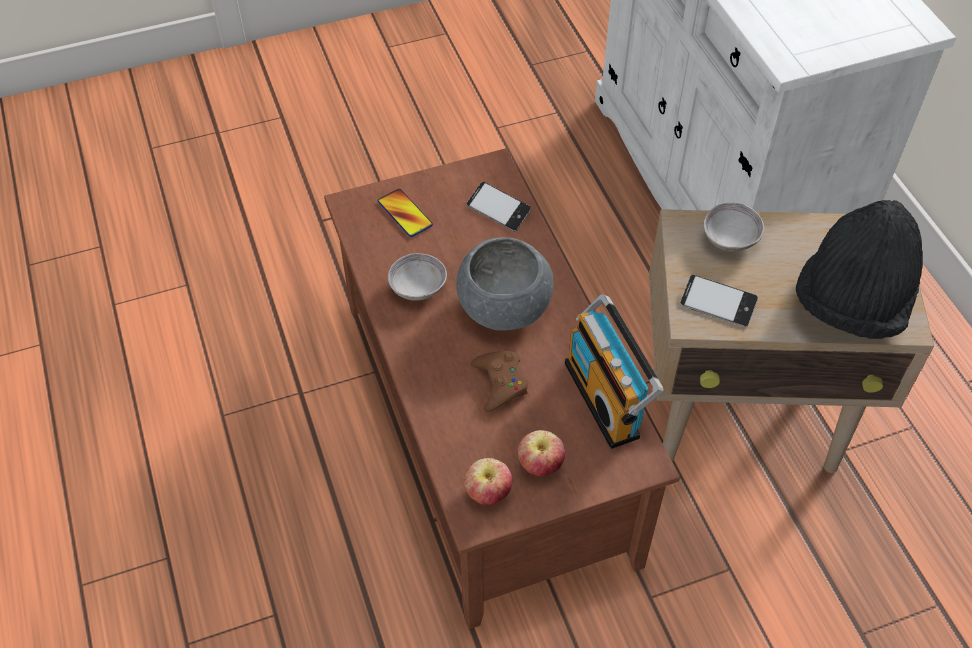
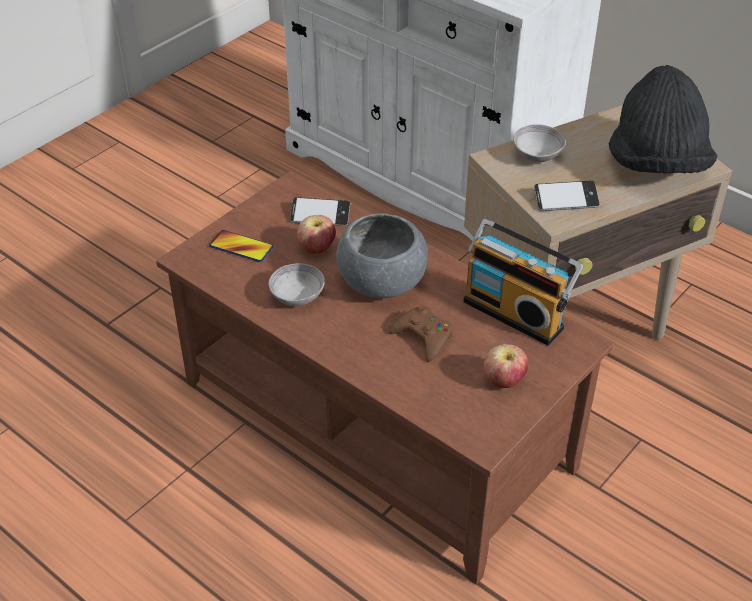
camera: 30 degrees left, 10 degrees down
apple [464,458,512,505] -> apple moved to [297,215,336,254]

